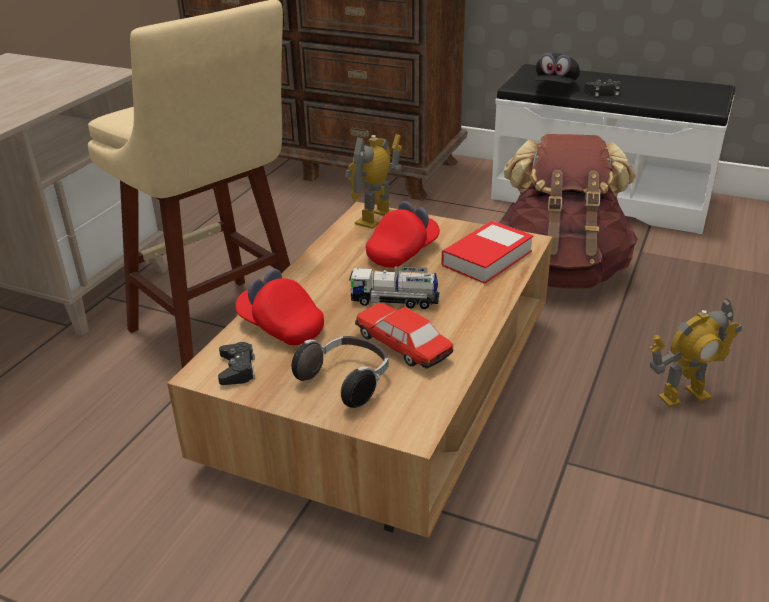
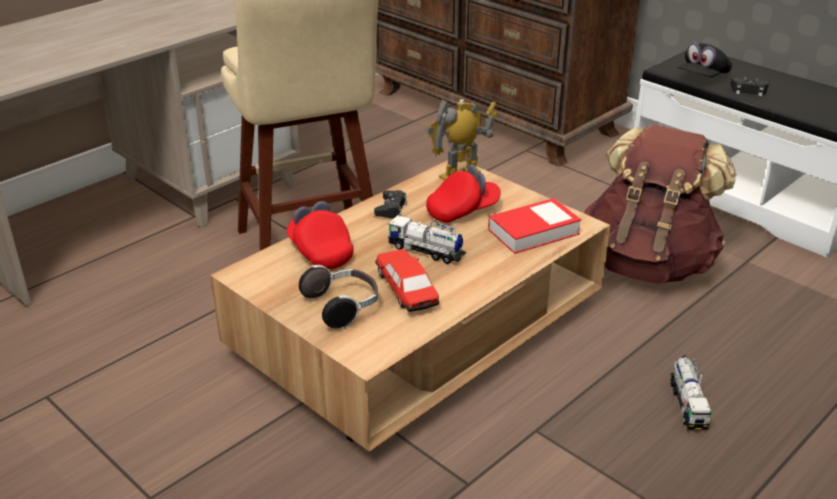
camera: 20 degrees right, 0 degrees up
black game controller [218,342,255,385] -> black game controller moved to [374,190,407,218]
toy robot [649,298,742,407] -> toy truck [670,355,713,430]

